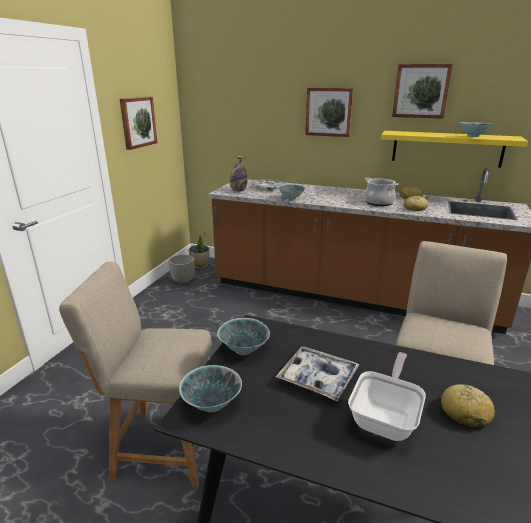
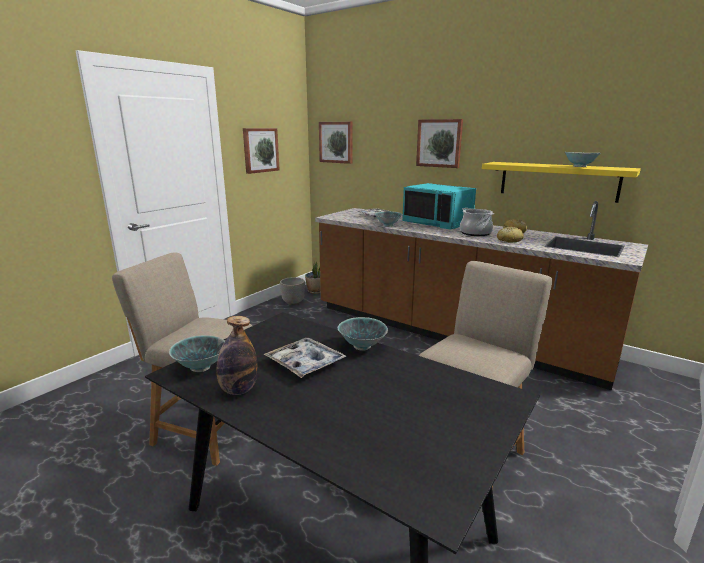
camera: 15 degrees right, 5 degrees down
bowl [217,318,270,355] -> bowl moved to [338,317,388,351]
bottle [230,156,247,192] -> bottle moved to [216,316,258,395]
frying pan [348,352,426,441] -> none
picture [392,64,453,119] -> picture moved to [319,122,353,164]
bread [441,384,495,427] -> none
none -> turquoise microwave [402,183,476,230]

